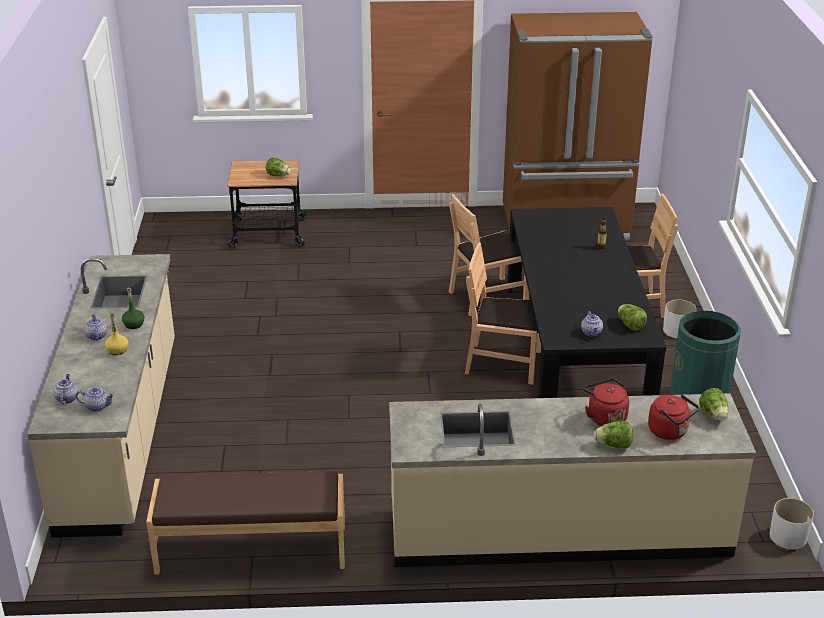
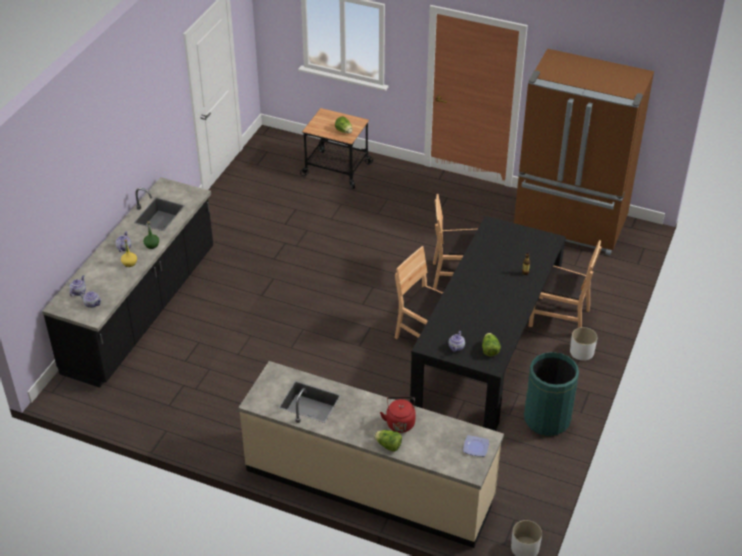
camera: 25 degrees right, 10 degrees up
beige counter [27,254,175,538] -> black counter [42,177,213,388]
brown bench [146,471,345,575] -> none
red kettle [648,395,699,440] -> none
lettuce [699,388,728,421] -> plate [463,435,489,456]

